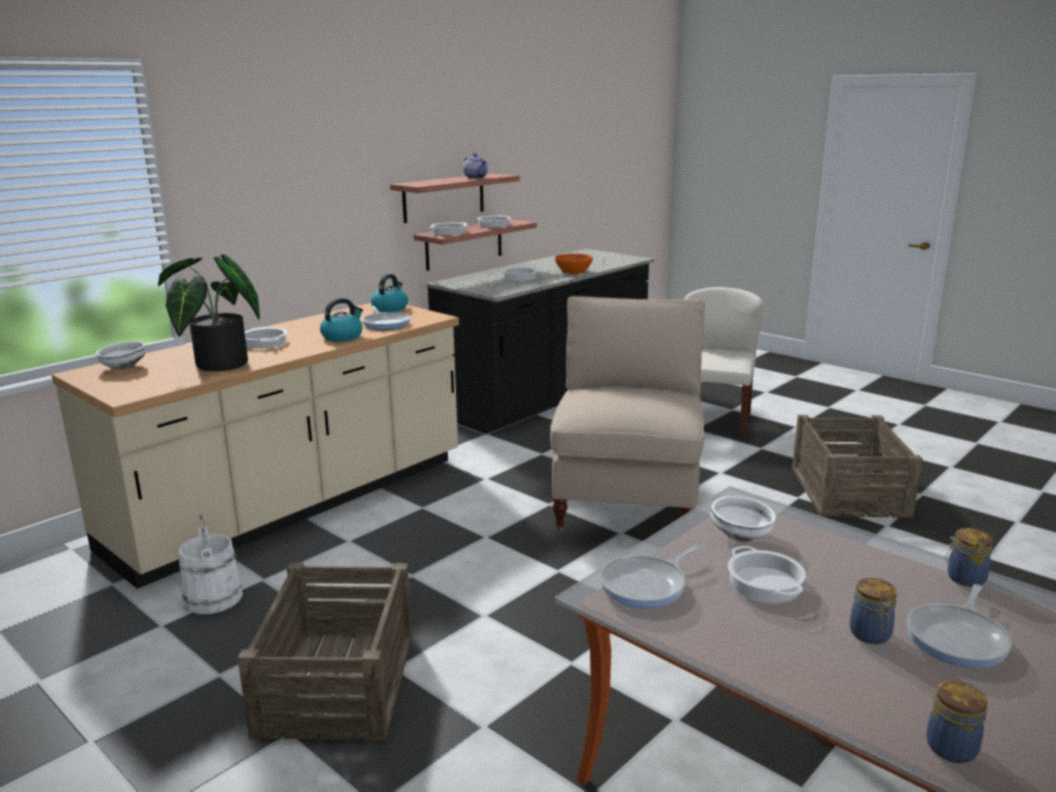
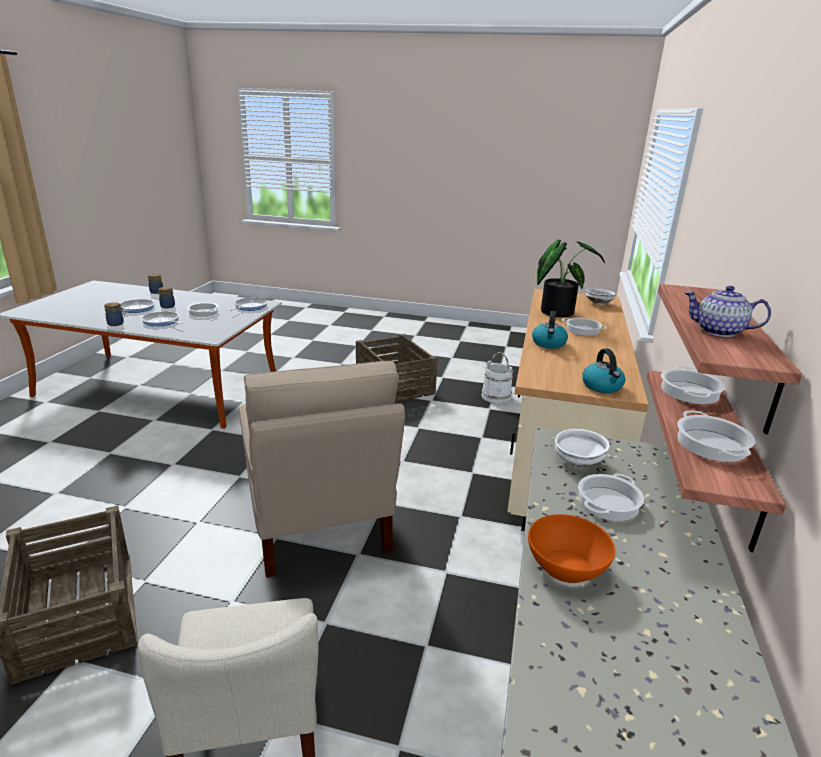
camera: 150 degrees right, 5 degrees up
frying pan [362,306,410,330] -> frying pan moved to [141,311,183,327]
white bowl [710,496,776,542] -> white bowl moved to [555,429,610,467]

